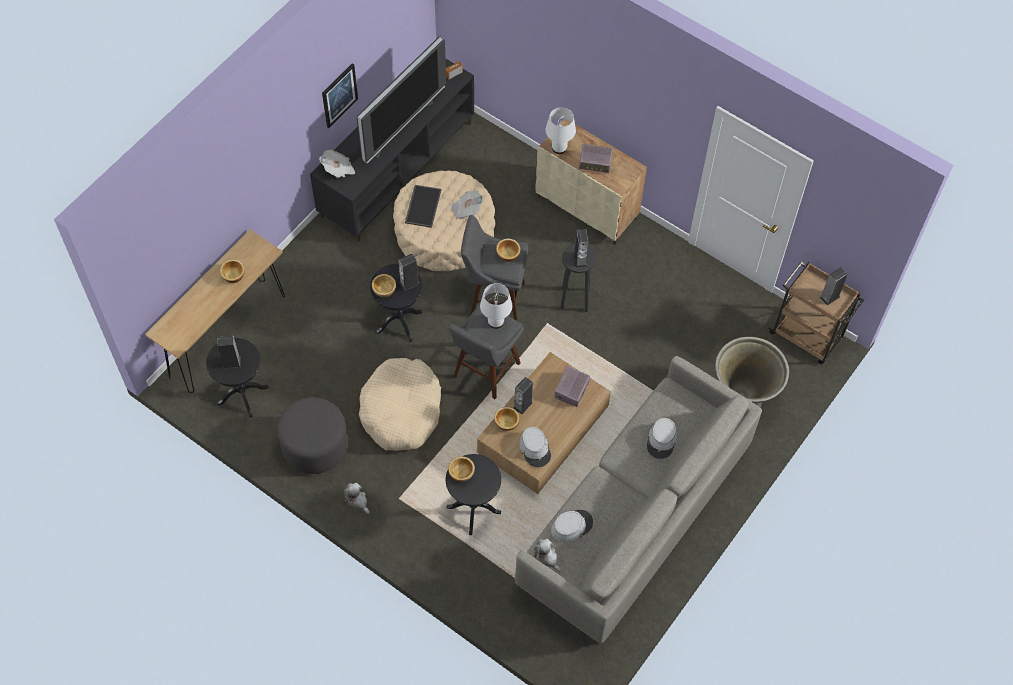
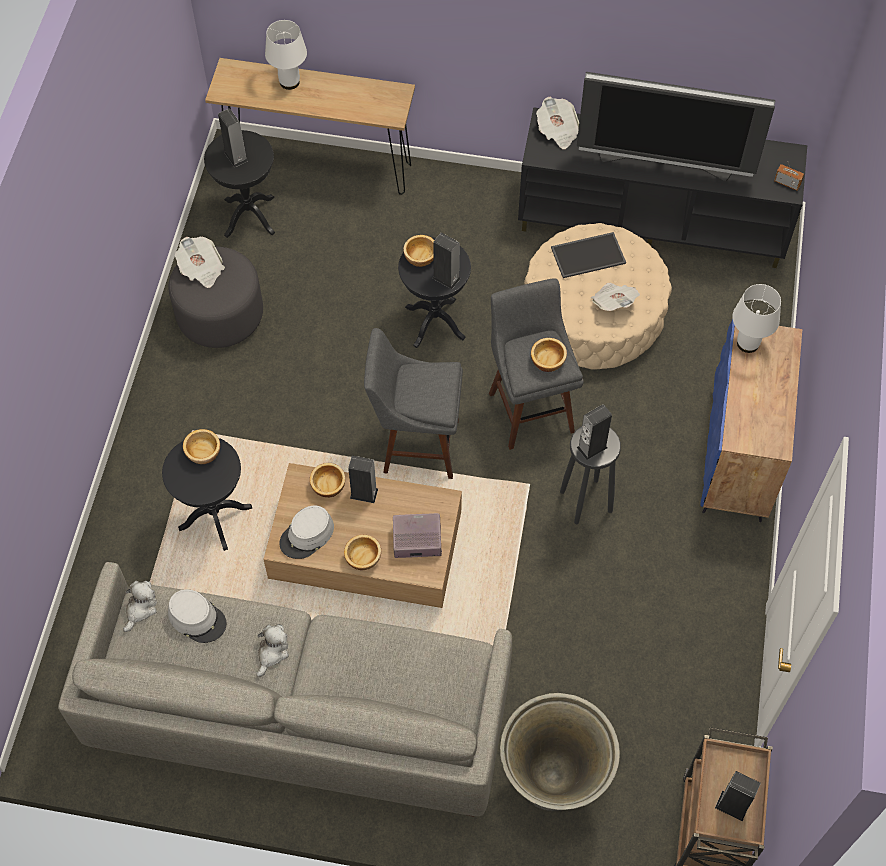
camera: 65 degrees right, 0 degrees up
bowl [220,259,245,283] -> bowl moved to [344,535,381,570]
picture [322,63,358,128] -> none
plush toy [344,483,369,514] -> plush toy moved to [256,624,289,677]
beige dog bed [359,358,441,451] -> none
white table lamp [480,283,512,329] -> white table lamp moved to [265,20,307,90]
beige cabinet [535,119,647,244] -> blue cabinet [700,319,802,522]
radio [579,144,613,174] -> none
grey hat [647,418,677,459] -> none
none -> newspaper [175,237,225,288]

